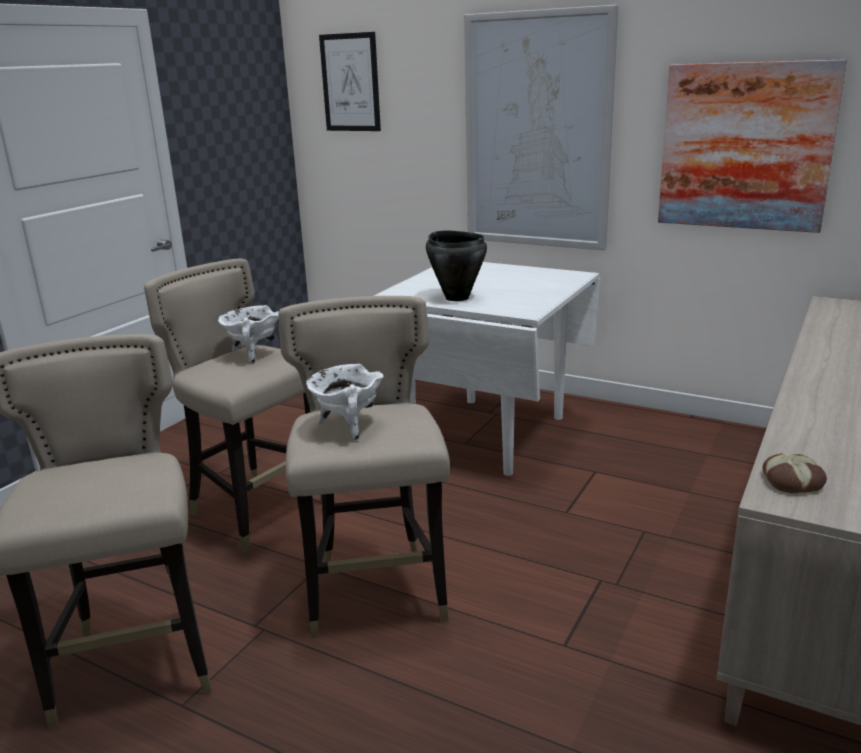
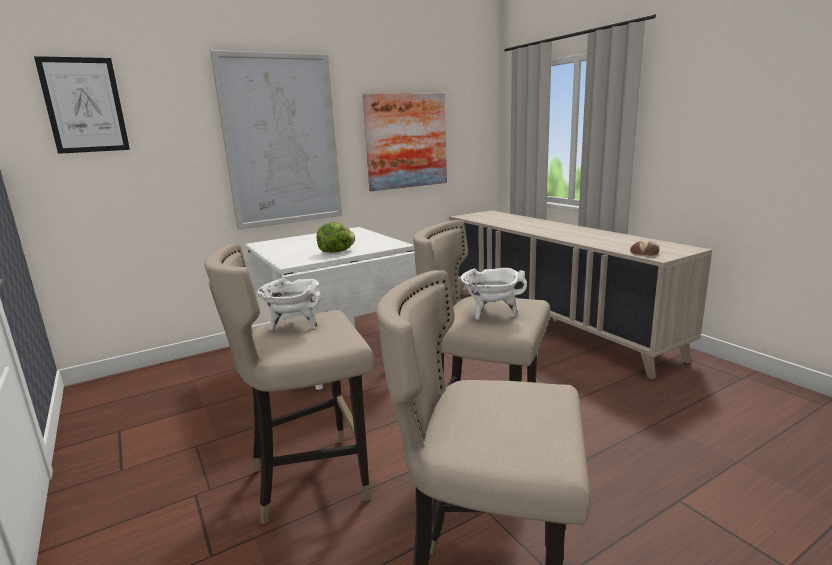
camera: 60 degrees left, 5 degrees down
black cooking pot [426,231,487,301] -> lettuce [317,222,355,253]

